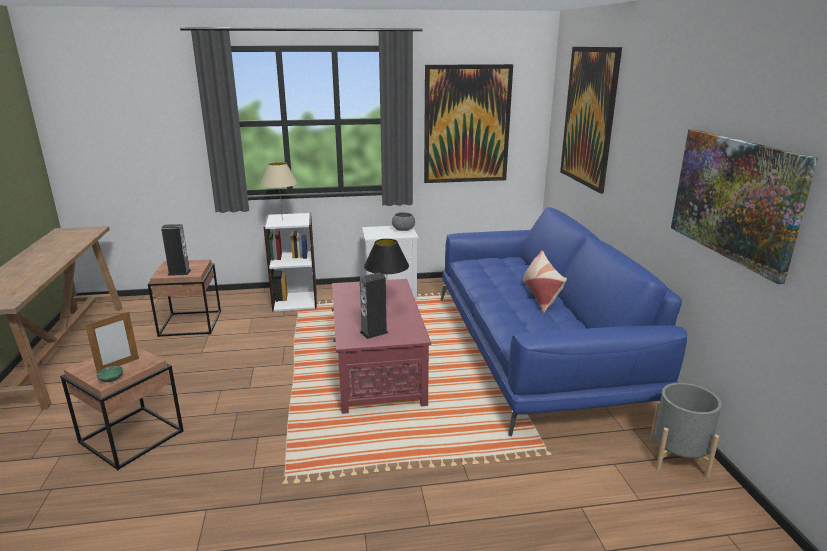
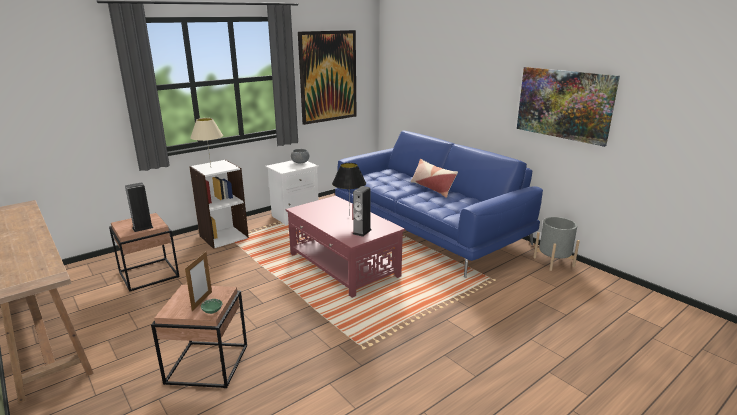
camera: 30 degrees left, 0 degrees up
picture [560,47,622,194] -> none

